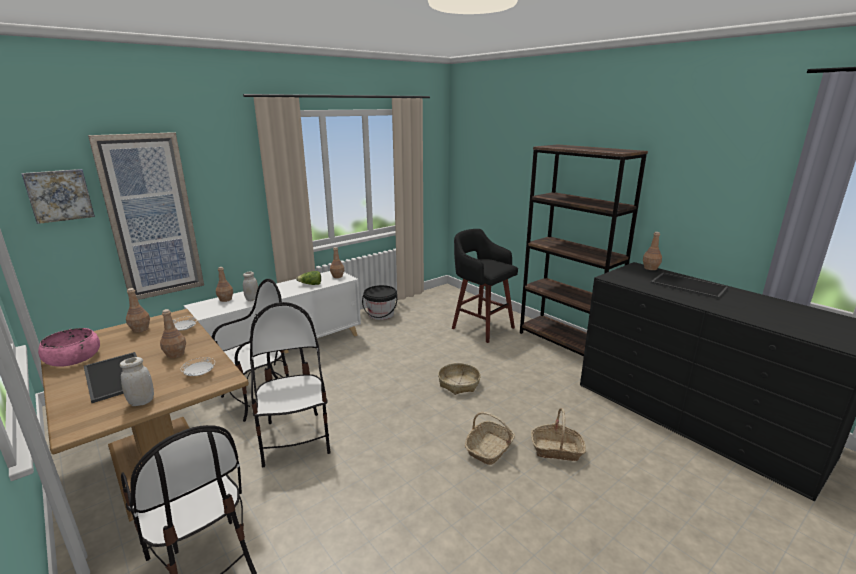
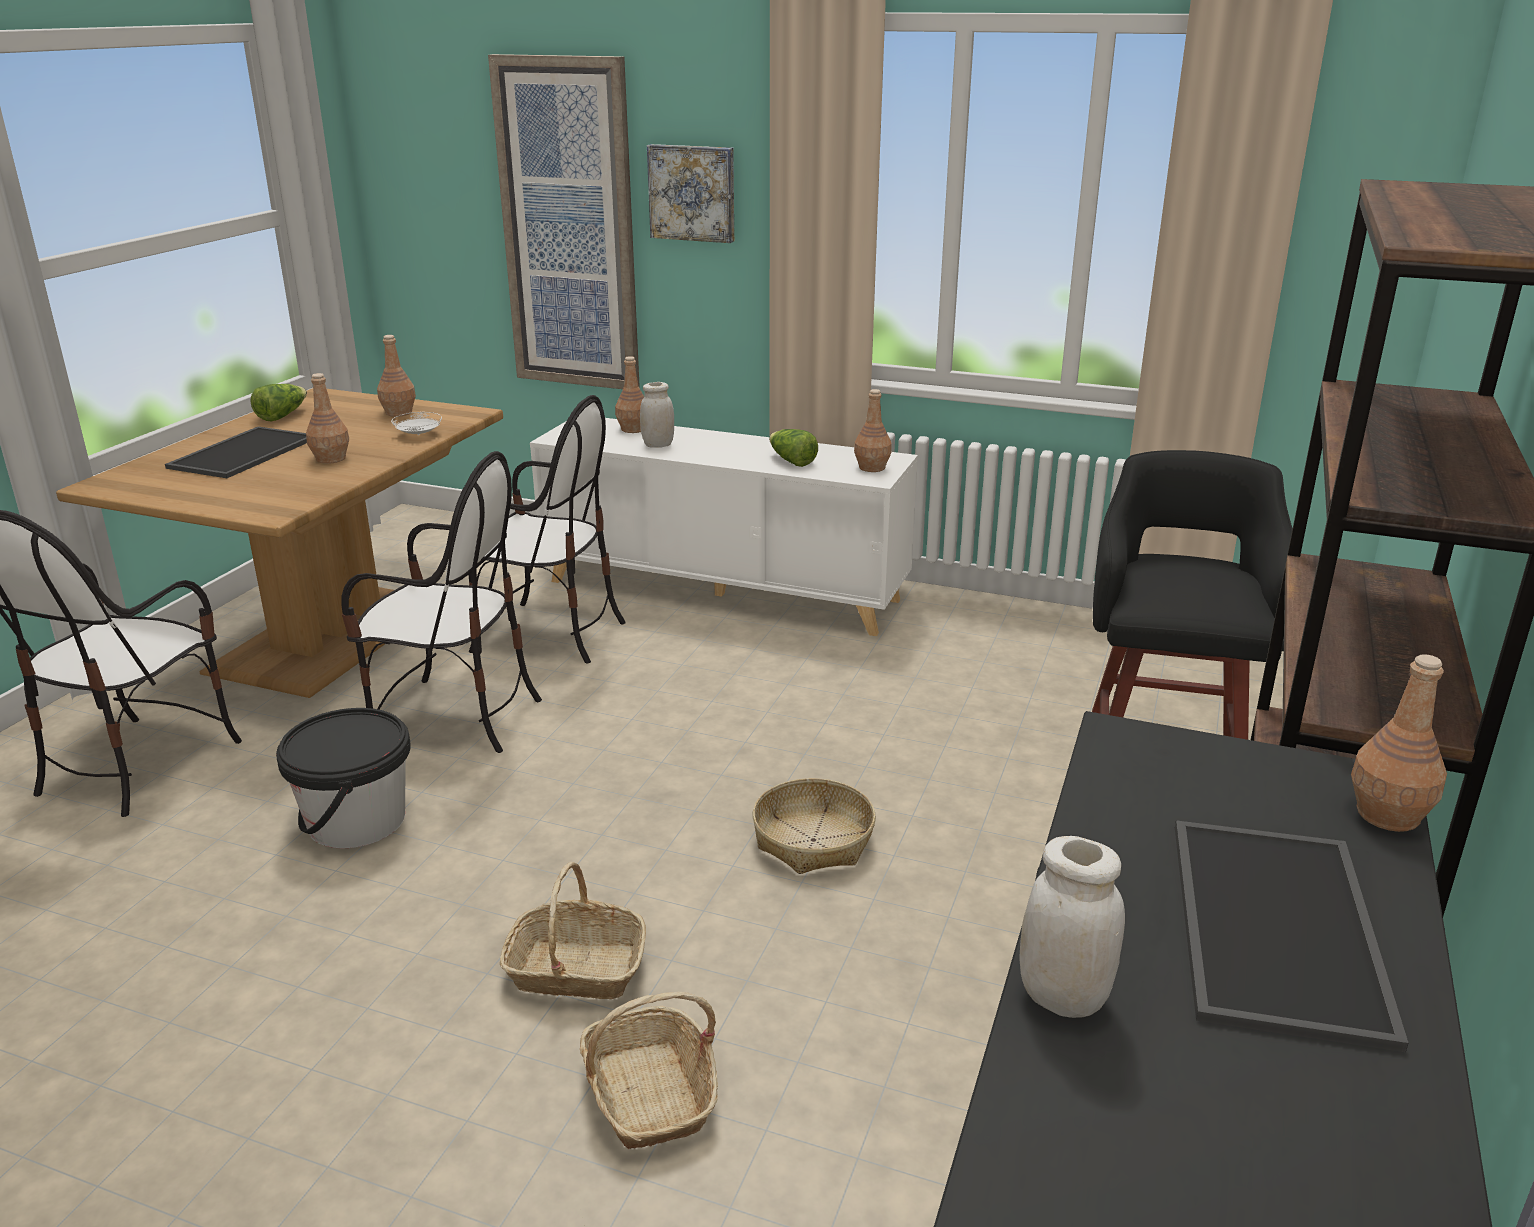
camera: 60 degrees right, 5 degrees up
picture [21,169,95,224] -> picture moved to [647,144,734,243]
pink bowl [38,328,100,367] -> lettuce [250,384,307,421]
white jar [120,357,154,406] -> white jar moved to [1019,836,1125,1018]
white plate [181,357,215,376] -> none
chair [250,302,331,467] -> chair turned 60 degrees clockwise [341,451,542,753]
black bucket [362,285,397,320] -> black bucket moved to [276,708,411,848]

